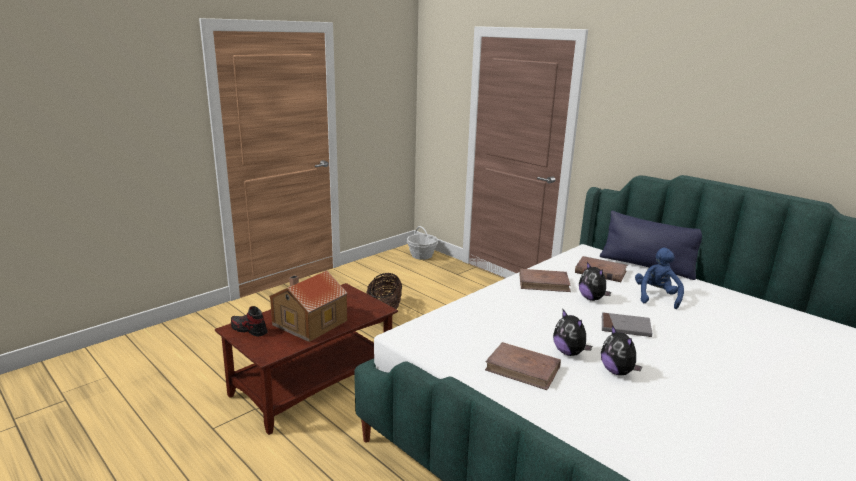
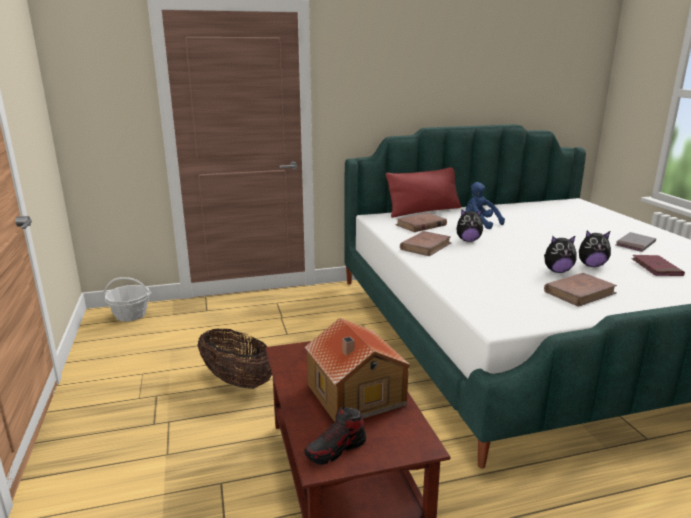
camera: 60 degrees left, 0 degrees up
blue pillow [600,211,702,280] -> red pillow [386,167,461,218]
grey book [602,312,652,337] -> grey book moved to [616,232,656,252]
none -> red book [631,255,685,276]

